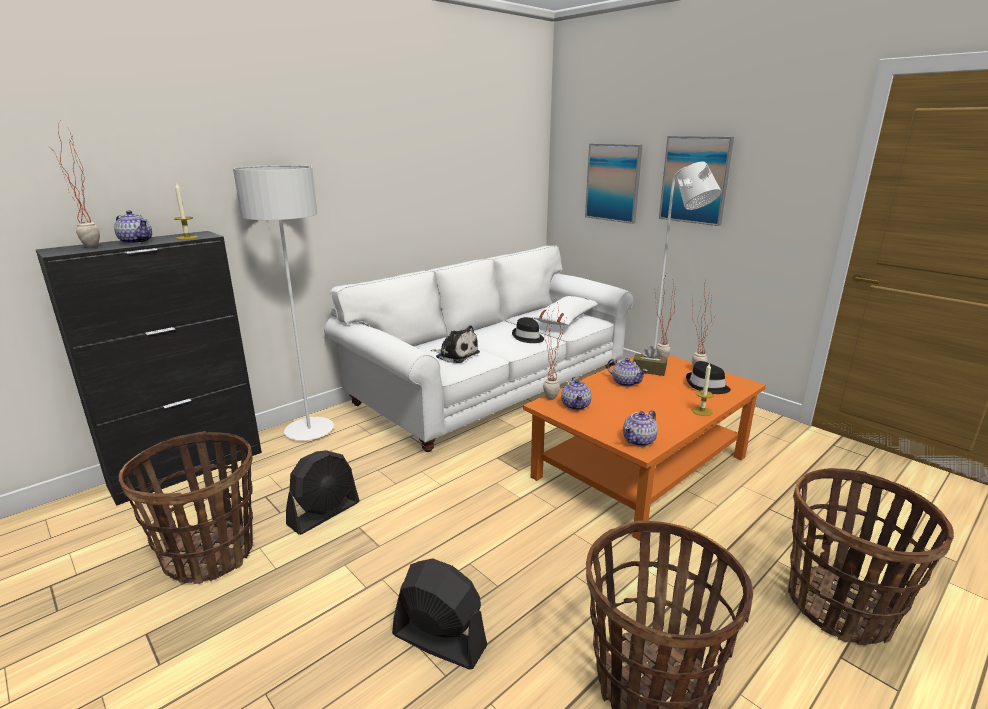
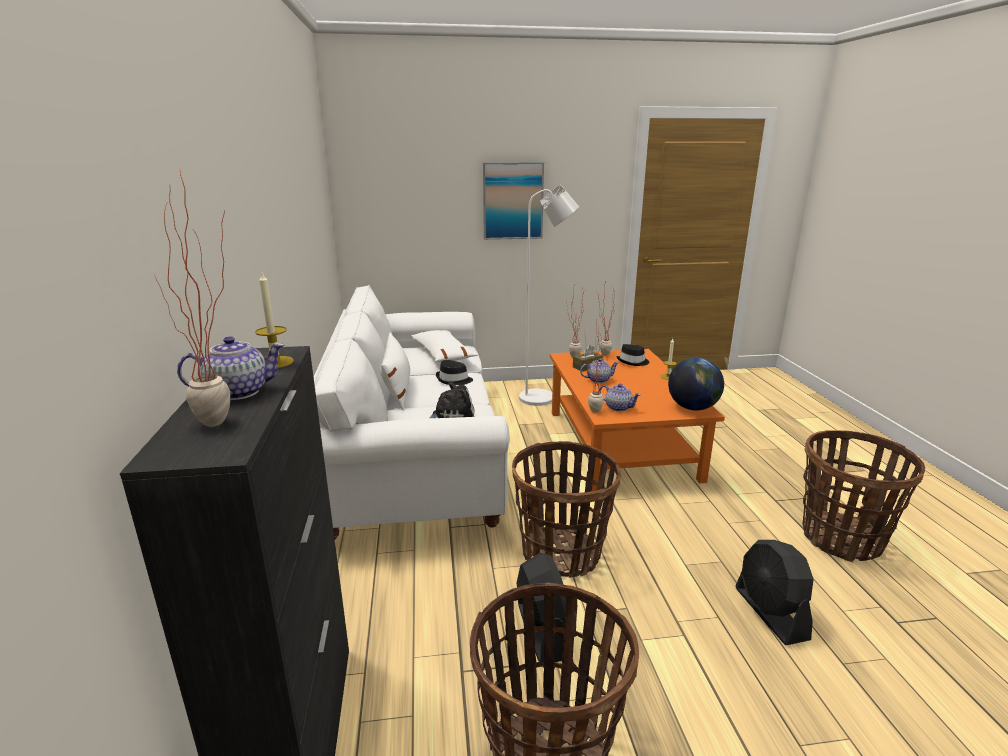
camera: 55 degrees left, 0 degrees up
white floor lamp [233,165,334,441] -> none
black fan [392,558,487,669] -> black fan turned 75 degrees counterclockwise [736,540,814,645]
picture [585,144,643,224] -> none
teapot [623,410,658,446] -> globe [668,357,724,410]
basket [788,468,954,645] -> basket moved to [512,441,621,578]
none -> white pillow [380,332,410,410]

